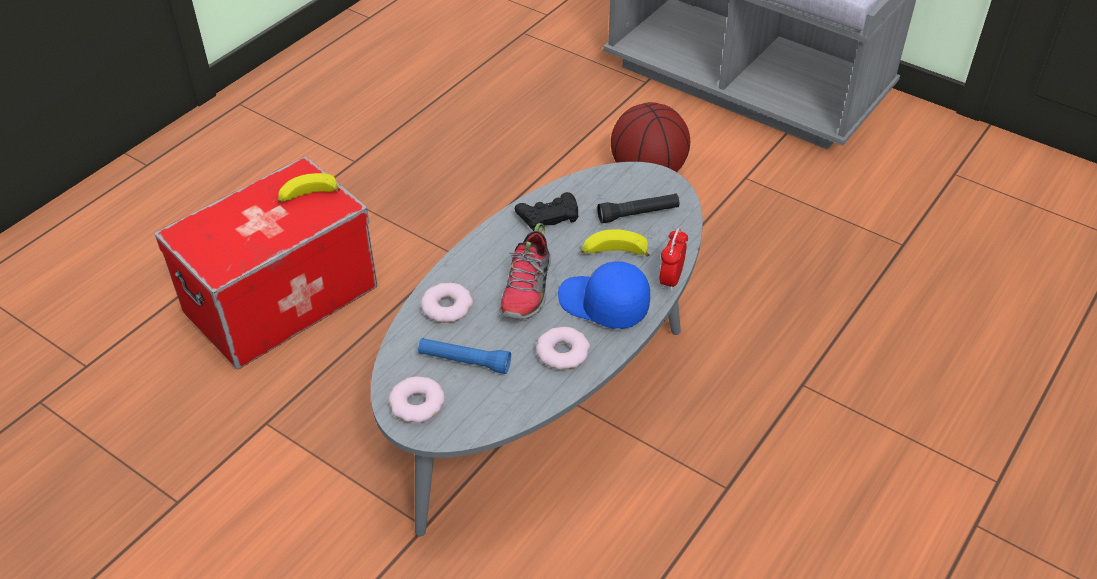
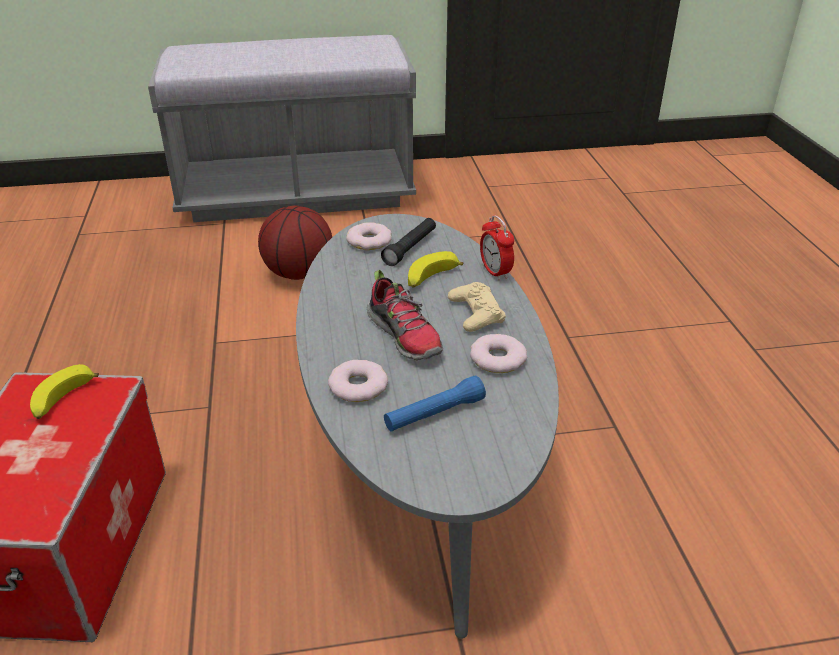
camera: 45 degrees left, 10 degrees down
donut [389,376,445,423] -> donut moved to [346,222,392,250]
black game controller [515,192,578,231] -> none
blue cap [558,261,650,329] -> beige game controller [448,282,506,332]

